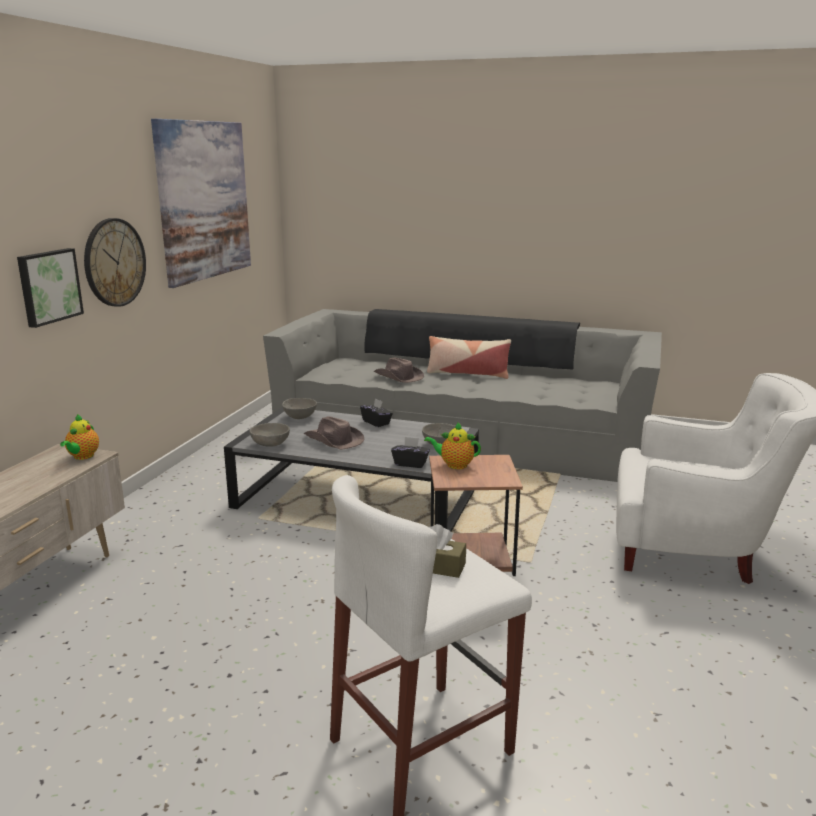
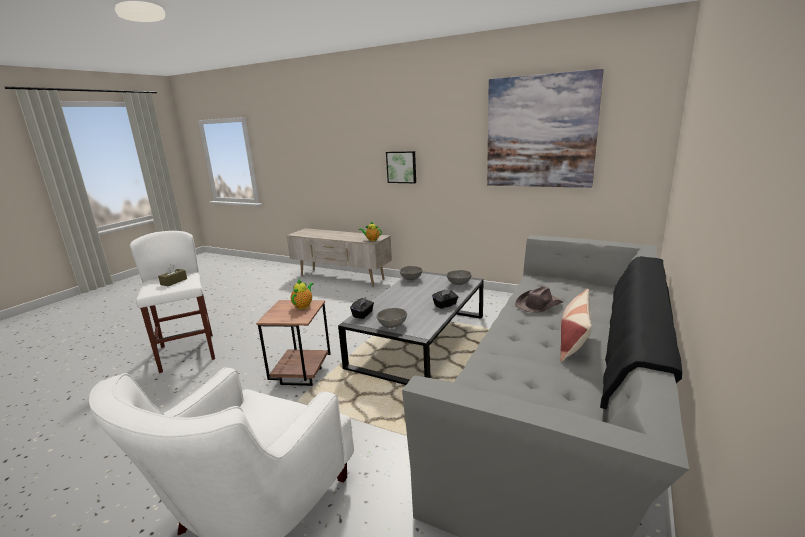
camera: 100 degrees right, 0 degrees up
wall clock [84,218,146,307] -> none
brown hat [304,416,365,450] -> none

